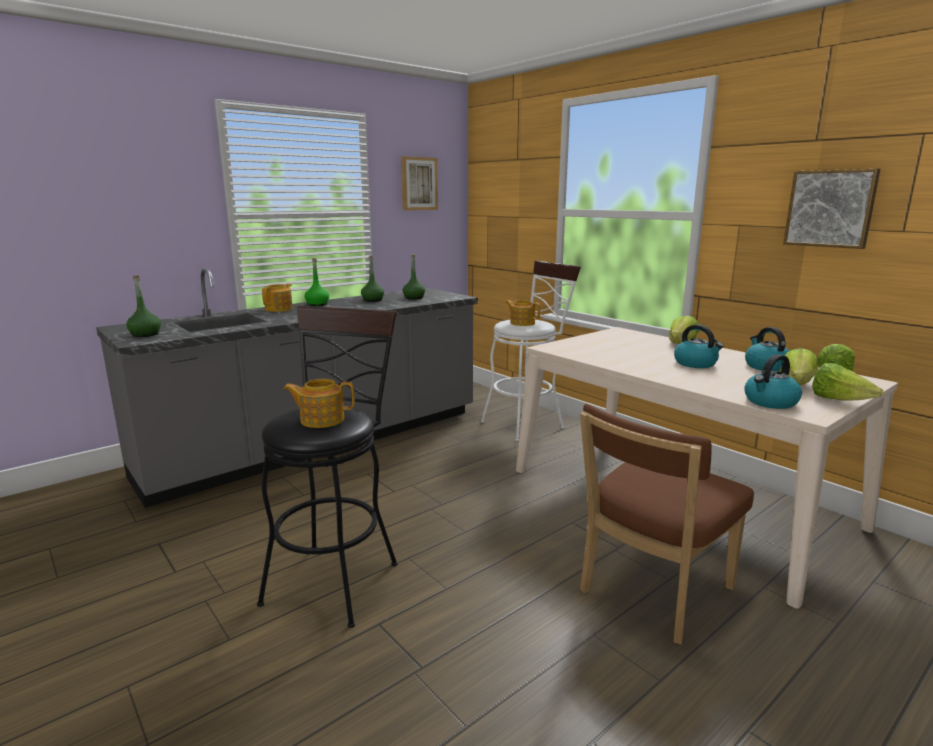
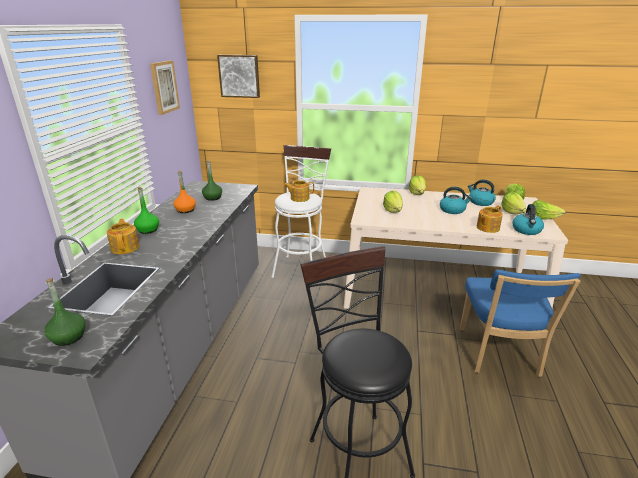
camera: 40 degrees left, 10 degrees up
teapot [284,379,354,428] -> teapot moved to [477,205,503,233]
green bottle [361,255,384,302] -> orange bottle [173,170,196,213]
brown chair [580,404,754,644] -> blue chair [460,270,581,377]
picture [783,169,880,249] -> picture moved to [217,55,260,98]
none -> lettuce [383,191,403,213]

